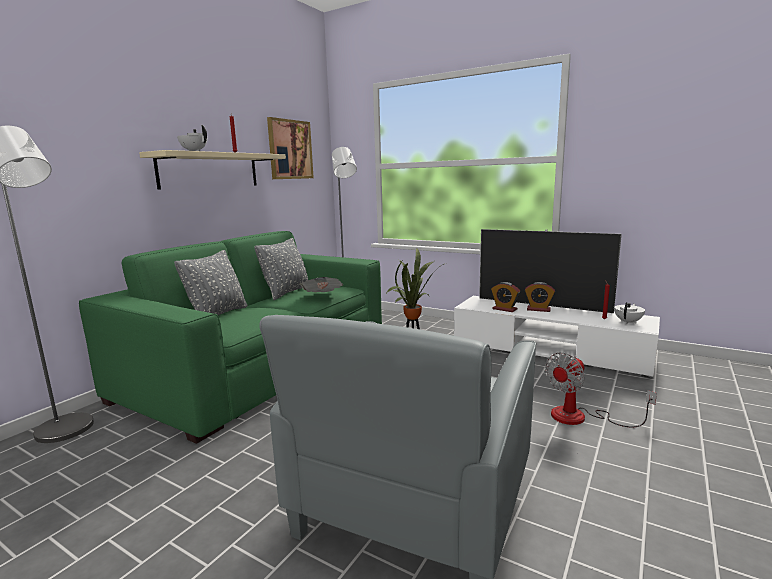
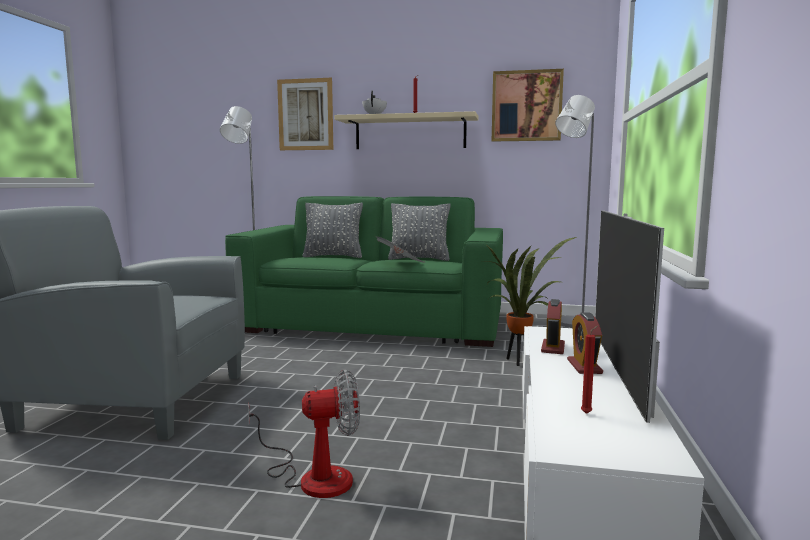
camera: 70 degrees right, 5 degrees down
fan [545,352,657,428] -> fan turned 135 degrees clockwise [248,369,360,498]
white teapot [614,302,645,324] -> none
none -> picture [277,78,333,150]

